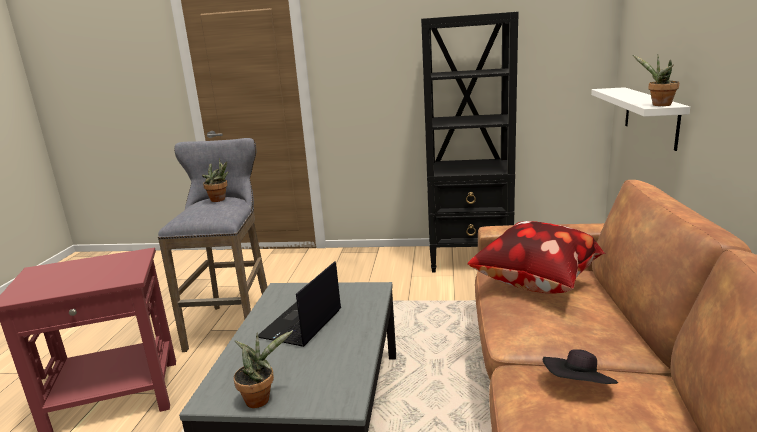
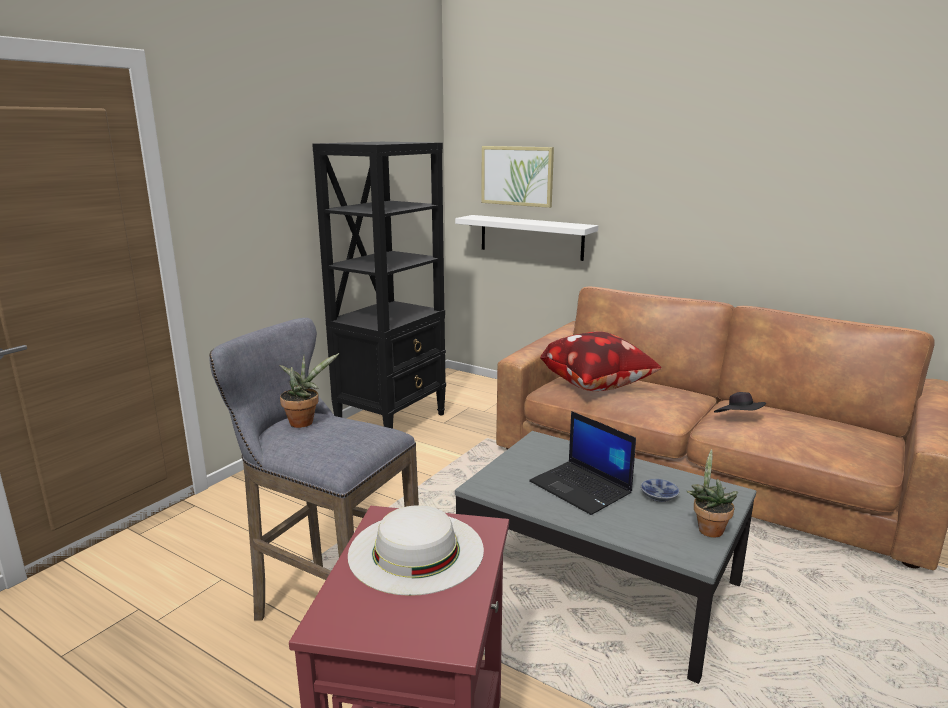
camera: 65 degrees left, 0 degrees up
potted plant [633,55,679,106] -> none
none -> white hat [348,505,484,596]
none -> picture [481,146,554,208]
none -> bowl [641,479,679,502]

